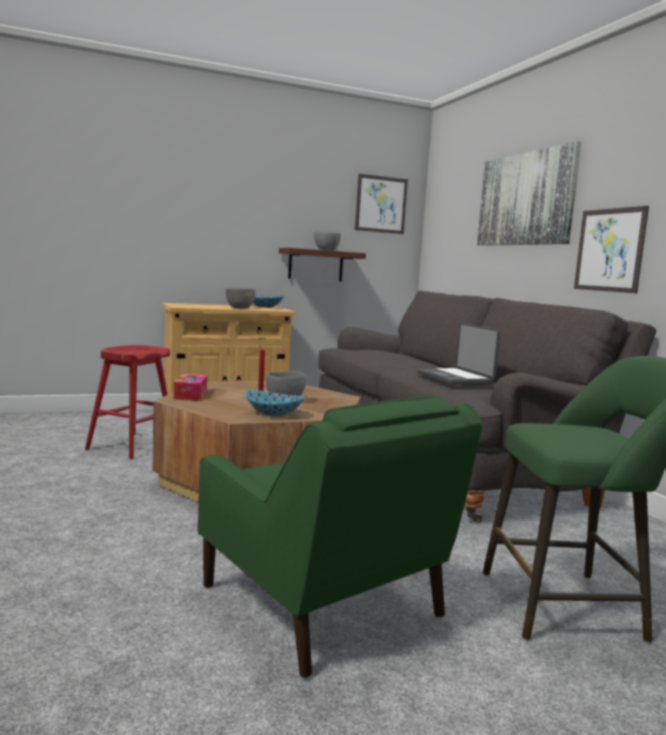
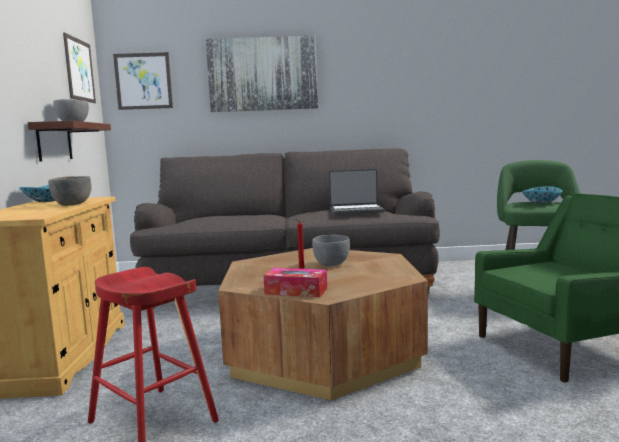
camera: 70 degrees left, 0 degrees up
bowl [245,390,305,417] -> bowl moved to [522,186,562,204]
picture [574,206,649,293] -> picture moved to [113,52,173,110]

